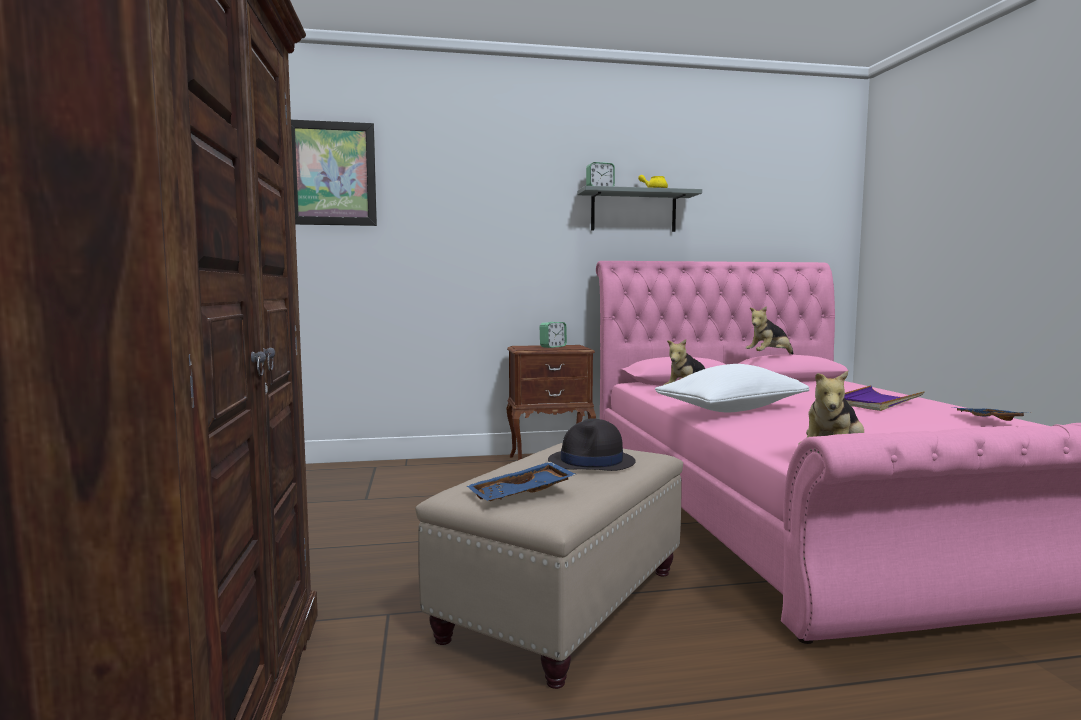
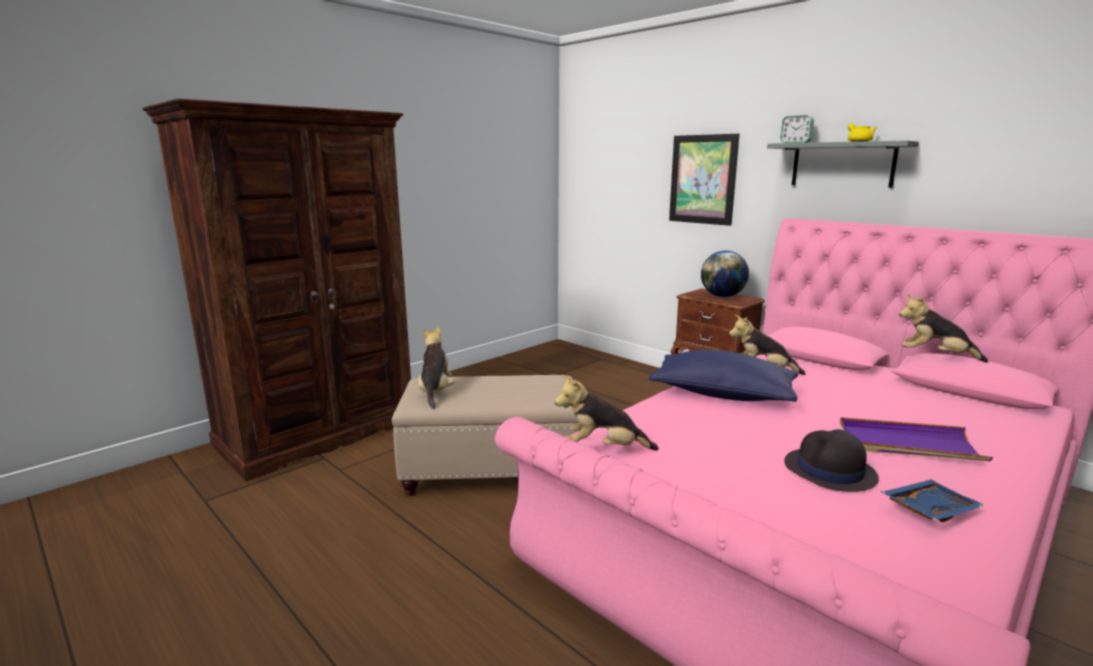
camera: 55 degrees right, 10 degrees up
picture [291,120,377,226] -> picture moved to [669,134,740,226]
blue tray [467,462,577,501] -> plush toy [418,327,454,409]
alarm clock [540,322,567,348] -> globe [701,251,749,297]
black hat [548,419,636,471] -> black hat moved to [784,429,879,492]
white pillow [655,364,809,413] -> blue pillow [649,350,799,402]

